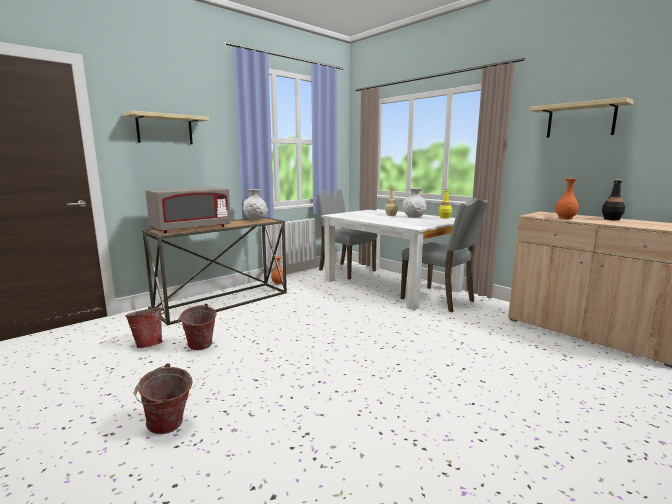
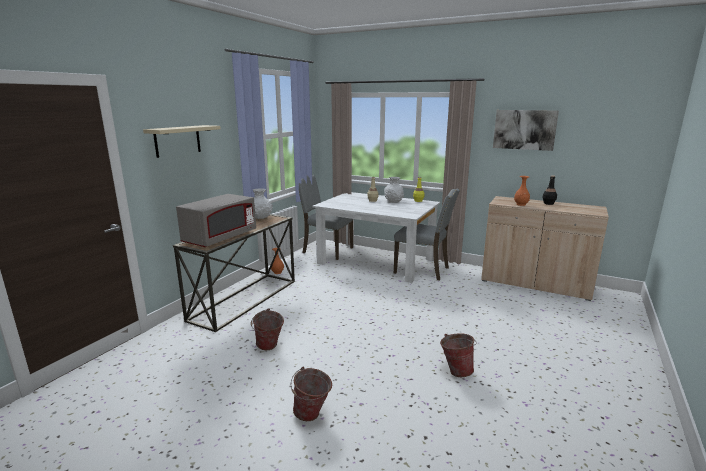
camera: 20 degrees left, 5 degrees up
bucket [125,307,165,348] -> bucket moved to [440,333,477,377]
beige shelf [529,97,634,138] -> picture [493,110,559,151]

